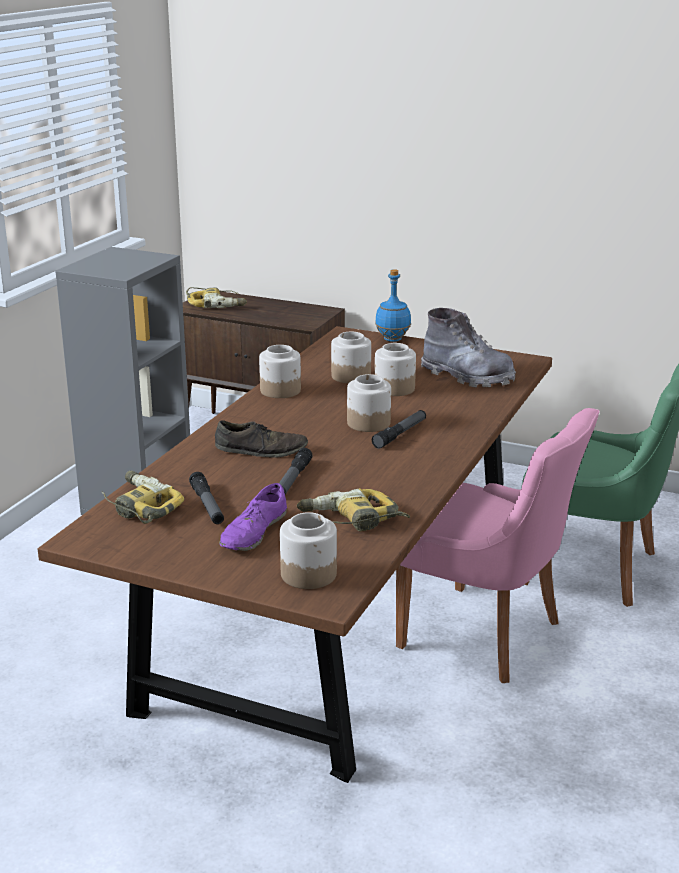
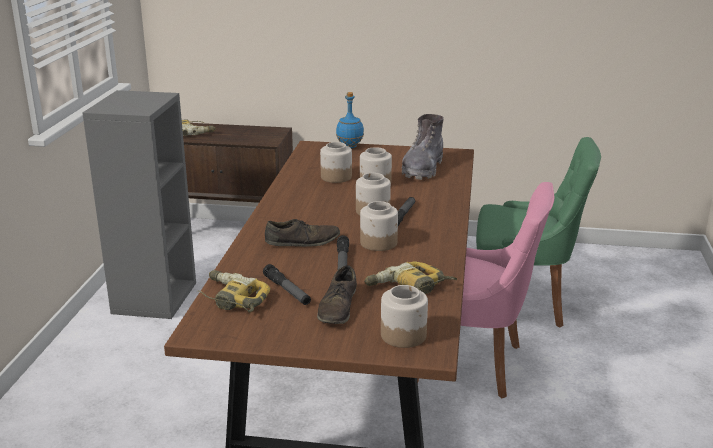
camera: 15 degrees left, 0 degrees up
purple shoe [219,483,287,551] -> brown shoe [317,265,357,324]
jar [259,345,301,398] -> jar moved to [360,201,398,251]
grey boot [421,308,516,387] -> grey boot turned 90 degrees clockwise [401,114,444,180]

